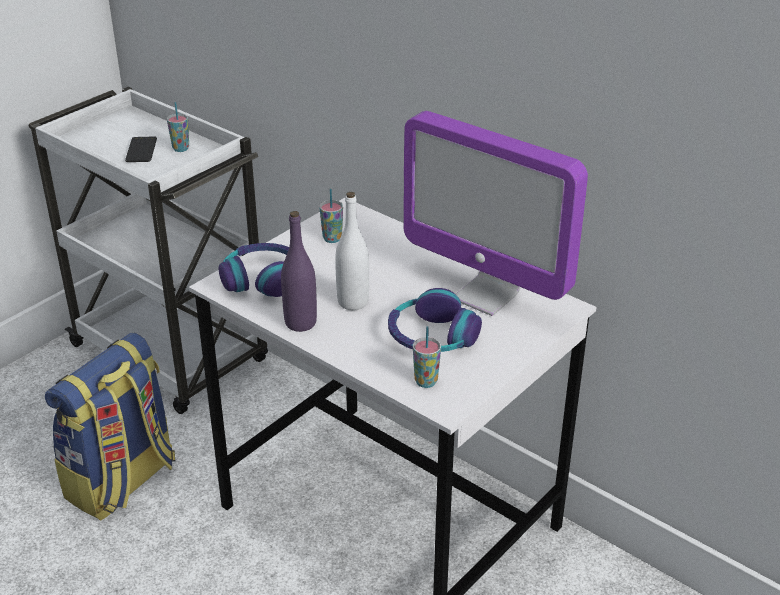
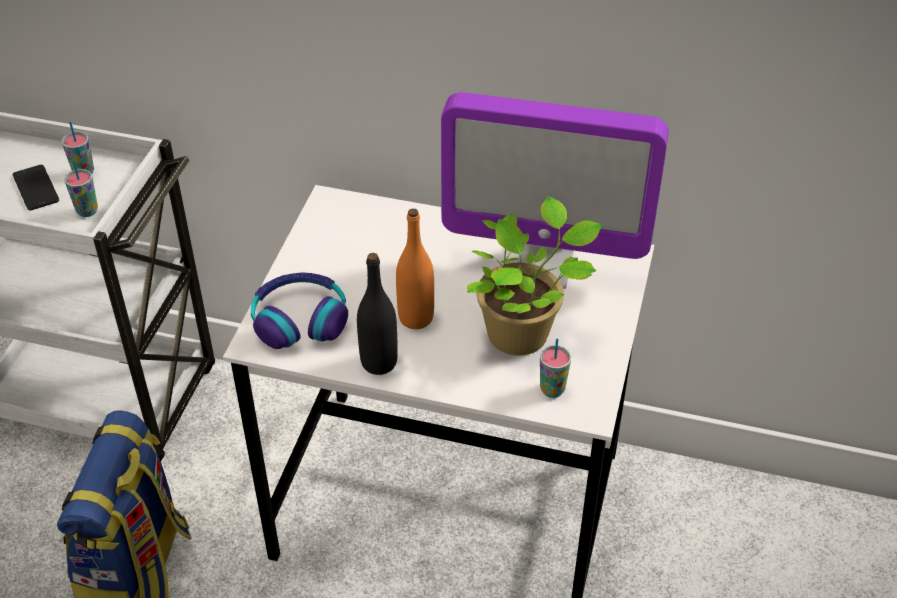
camera: 25 degrees left, 10 degrees up
purple bottle [281,211,317,332] -> black bottle [357,253,398,375]
cup [319,189,343,243] -> cup moved to [64,160,98,217]
white bottle [335,192,369,310] -> orange bottle [396,208,434,329]
headphones [388,288,482,352] -> potted plant [467,196,602,356]

